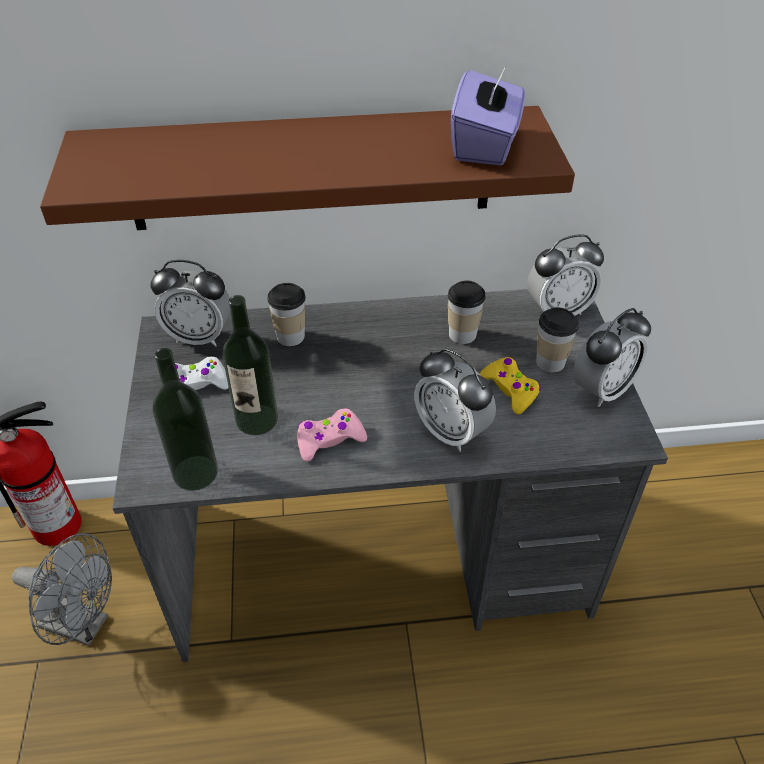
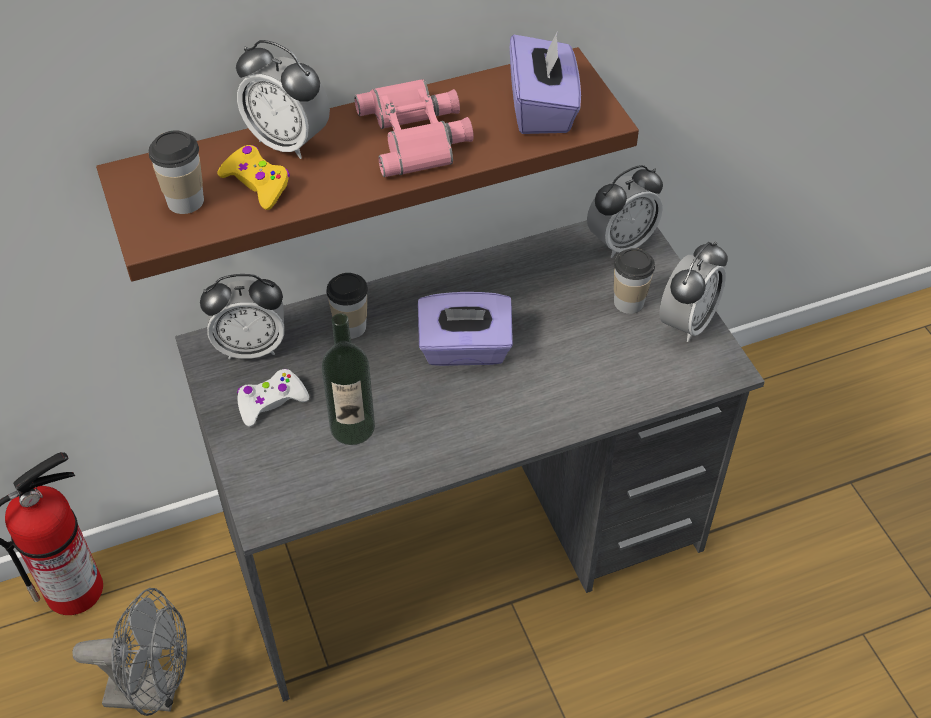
camera: 15 degrees left, 5 degrees up
bottle [153,348,218,491] -> none
pink game controller [297,408,367,462] -> none
alarm clock [414,349,496,452] -> alarm clock moved to [236,40,330,159]
cup [448,281,485,344] -> cup moved to [149,130,204,214]
yellow game controller [480,357,541,415] -> yellow game controller moved to [217,145,290,210]
none -> pink binoculars [354,79,474,177]
none -> purple tissue box [418,292,513,366]

